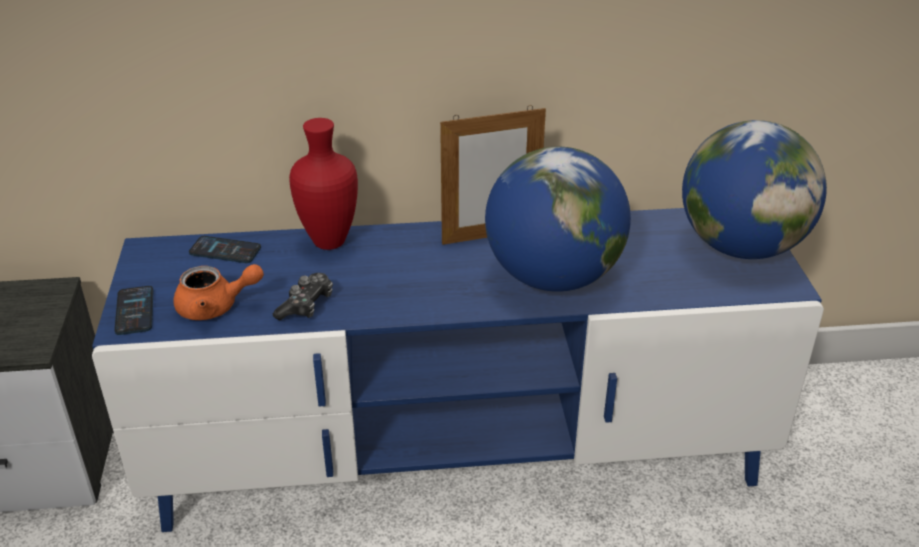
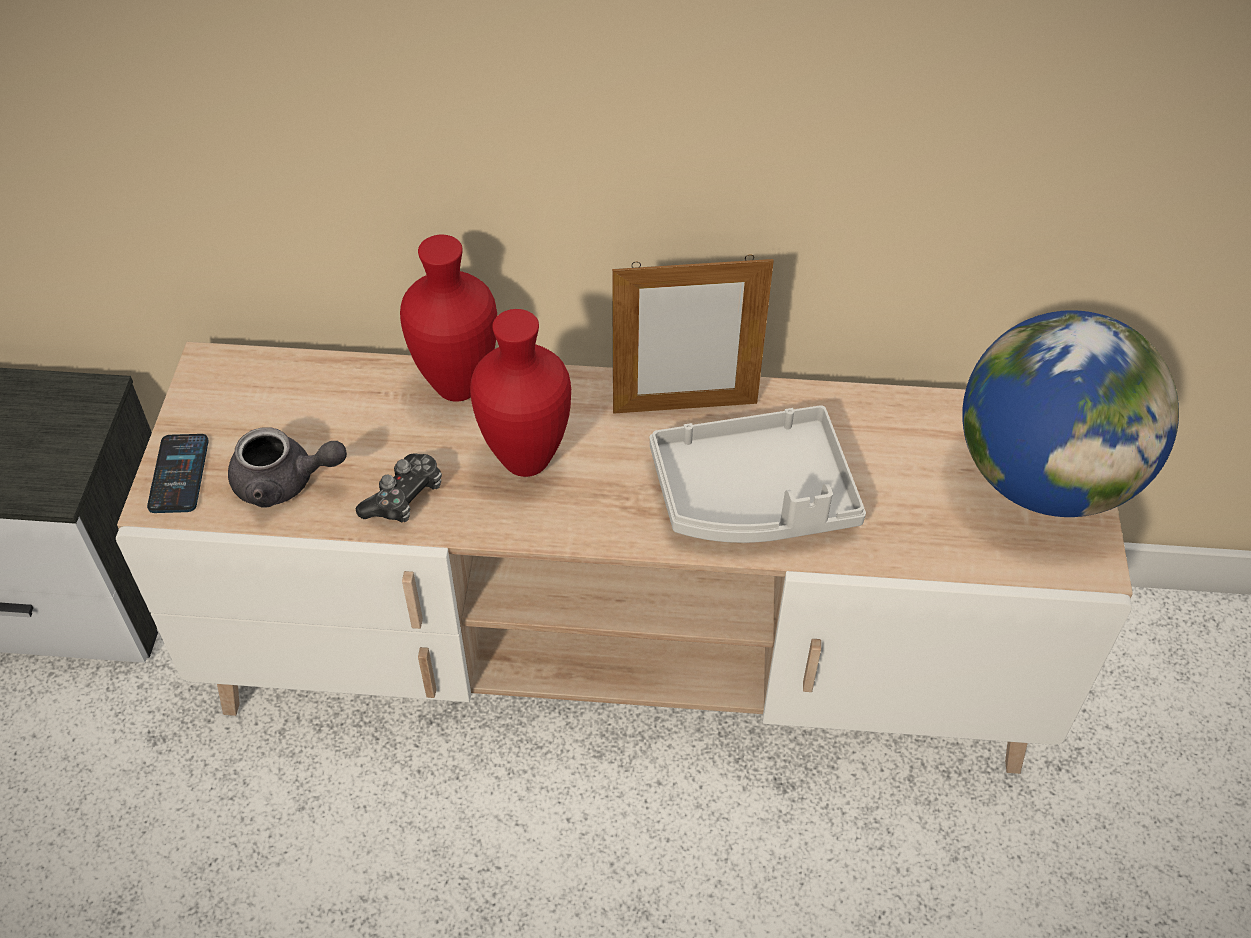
camera: 10 degrees right, 15 degrees up
blue tv stand [92,208,824,532] -> beige tv stand [116,342,1133,774]
orange teapot [173,264,264,320] -> grey teapot [228,427,347,508]
phone [189,236,261,263] -> none
globe [485,147,631,292] -> grey tray [650,405,866,543]
none -> red vase [470,309,571,477]

